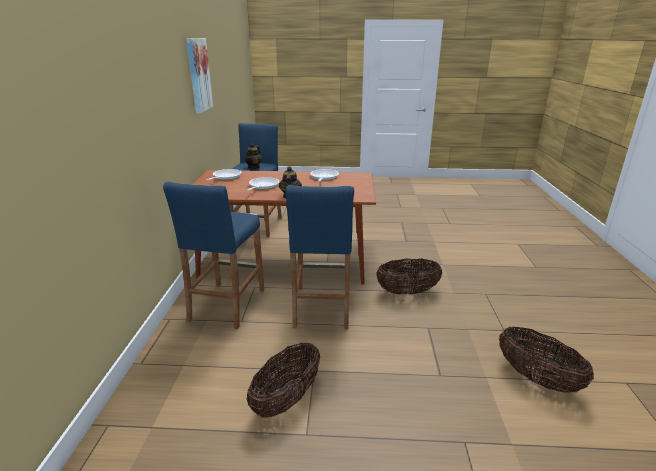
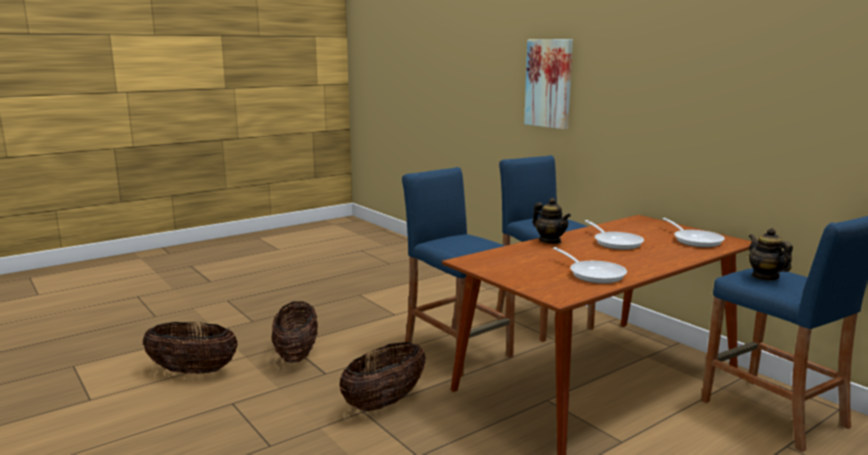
camera: 140 degrees right, 10 degrees down
picture [187,38,213,114] -> picture moved to [524,39,573,130]
basket [247,343,320,418] -> basket moved to [271,301,318,363]

